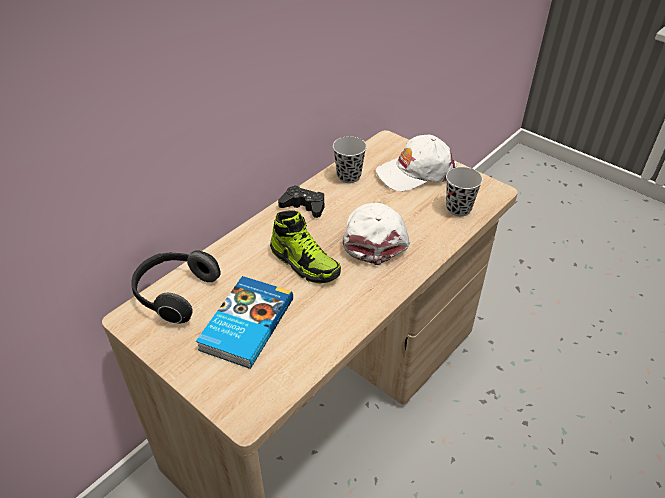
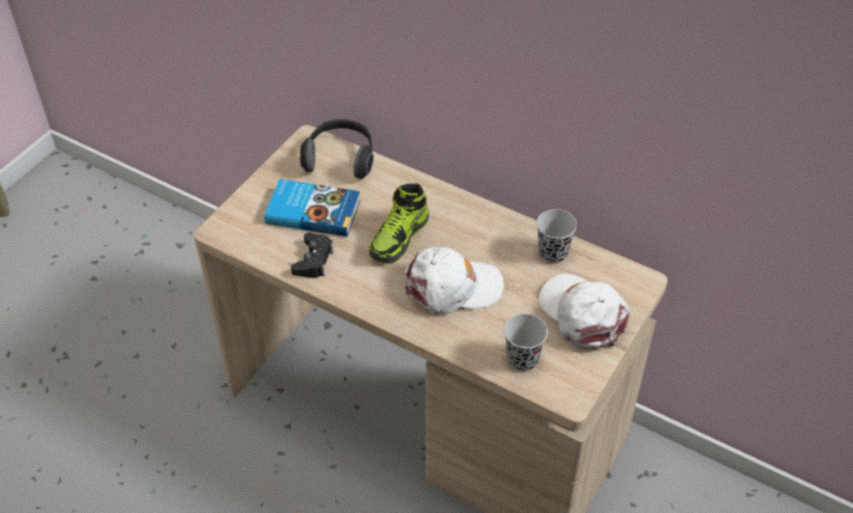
camera: 80 degrees right, 5 degrees up
black game controller [278,185,324,218] -> black game controller moved to [291,233,334,278]

